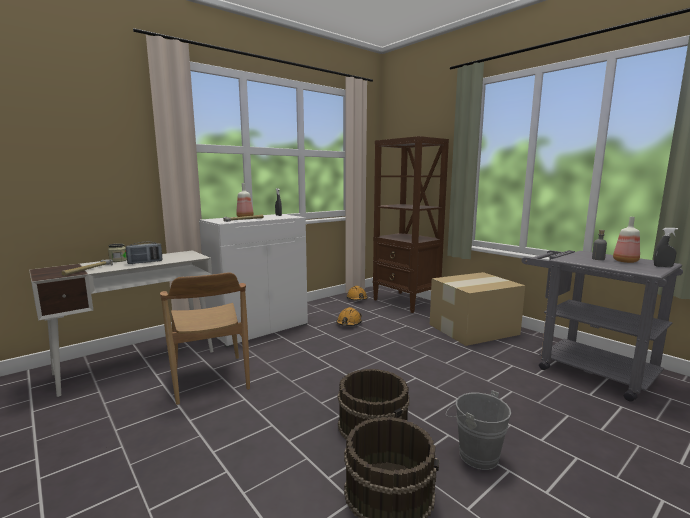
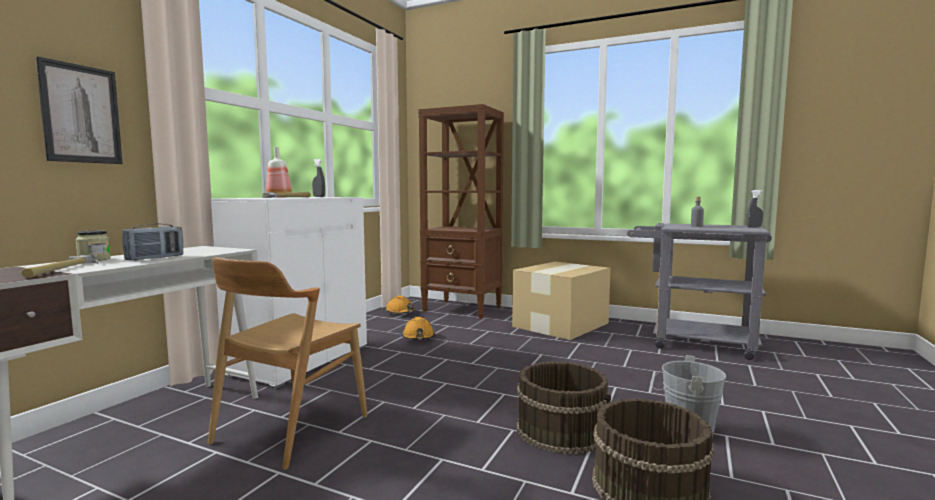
camera: 25 degrees left, 5 degrees down
brown chair [160,272,250,405] -> brown chair turned 75 degrees clockwise [208,257,367,470]
bottle [613,217,640,263] -> none
none -> picture [36,56,123,164]

